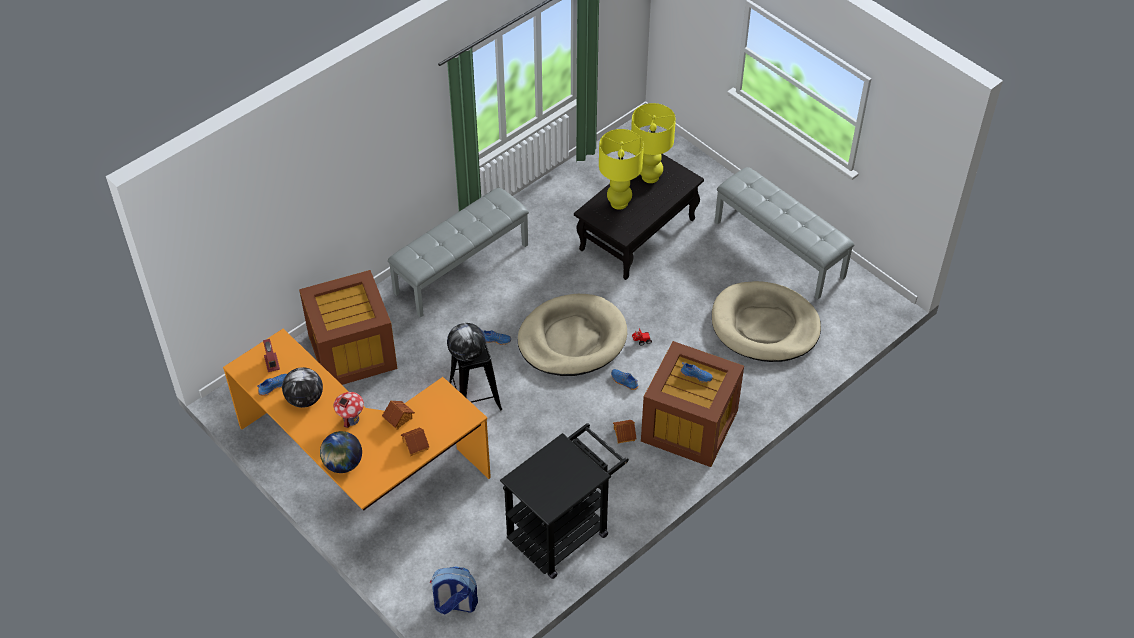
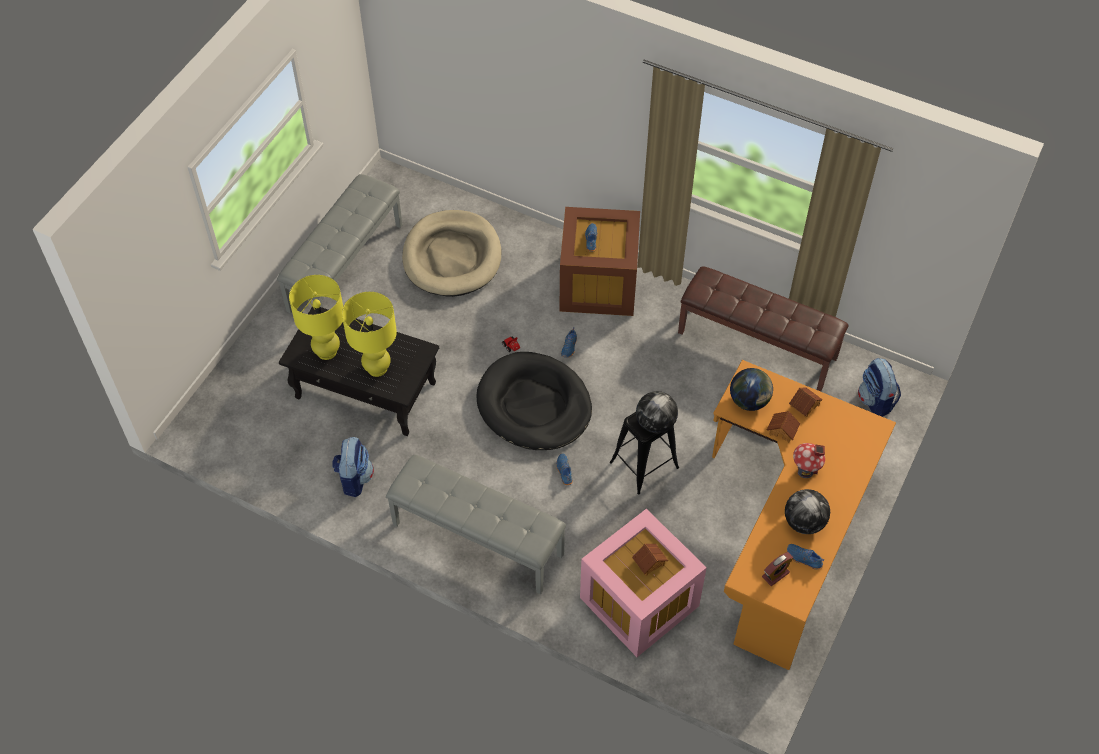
camera: 110 degrees left, 5 degrees up
brown storage box [299,270,398,385] -> pink storage box [580,509,707,657]
globe [320,431,362,473] -> globe moved to [730,368,773,411]
black cart [500,423,629,579] -> brown bench [678,266,848,391]
beige dog bed [518,294,627,376] -> black dog bed [476,352,592,450]
toy house [613,420,637,443] -> toy house moved to [632,544,668,576]
none -> backpack [332,437,374,497]

